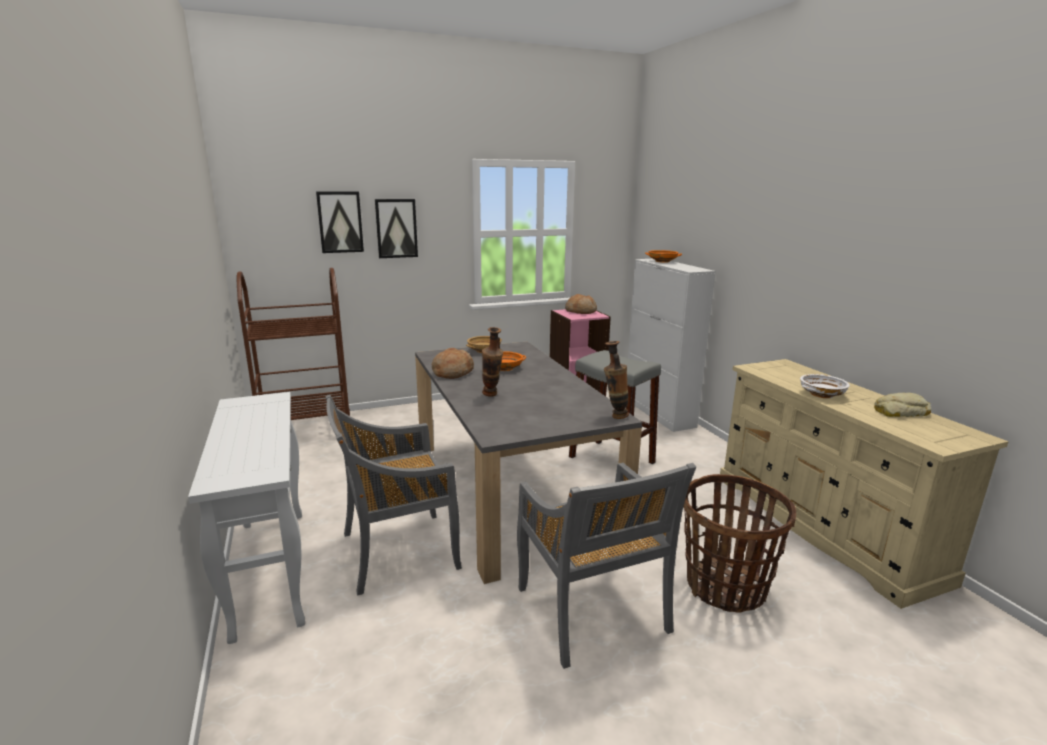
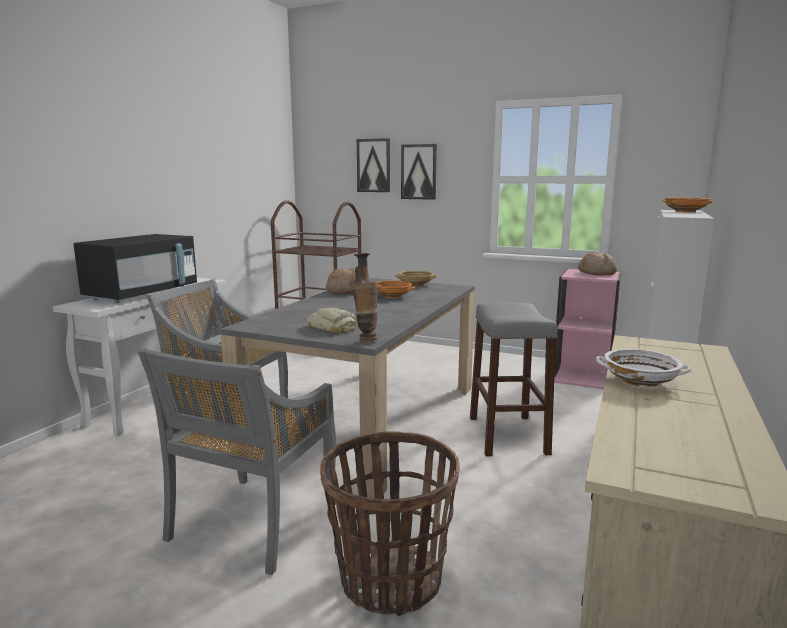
camera: 45 degrees right, 5 degrees down
vase [482,327,503,396] -> none
bread [874,393,931,417] -> bread moved to [307,308,356,333]
none -> black microwave [73,234,197,303]

